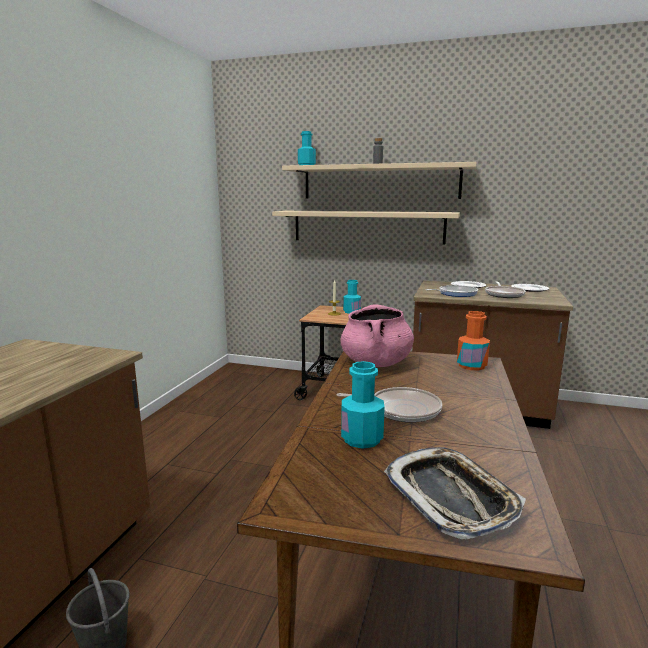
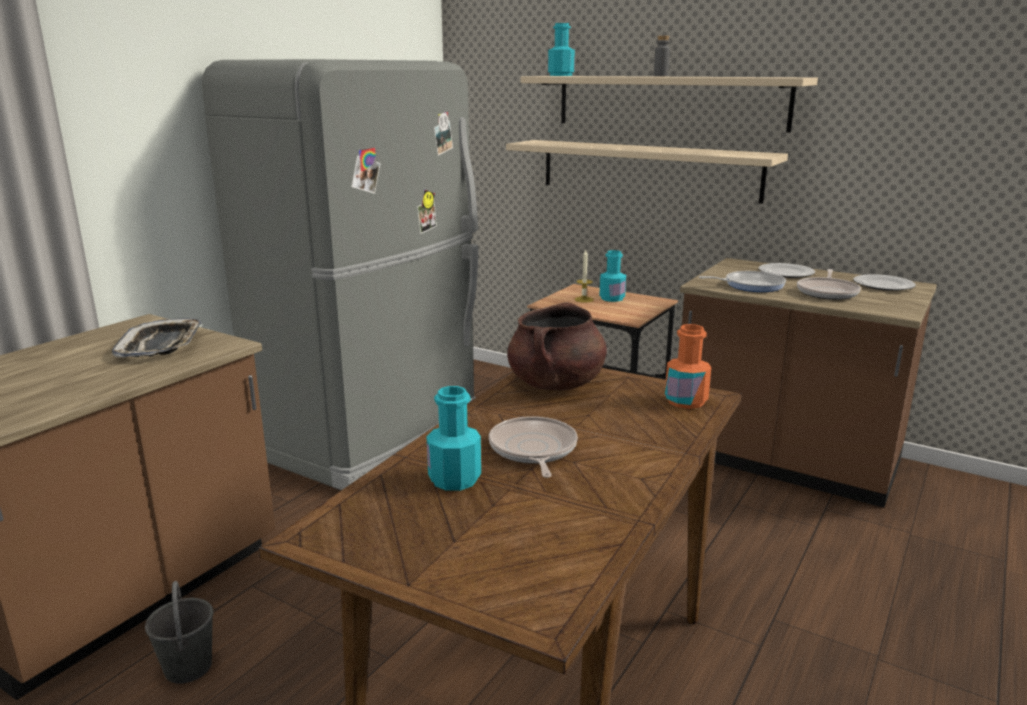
camera: 15 degrees right, 5 degrees up
frying pan [336,387,442,423] -> frying pan turned 120 degrees counterclockwise [489,416,578,478]
pink cooking pot [340,304,414,367] -> brown cooking pot [507,302,607,390]
tray [384,447,526,540] -> tray moved to [112,318,202,357]
none -> grey fridge [202,59,478,490]

